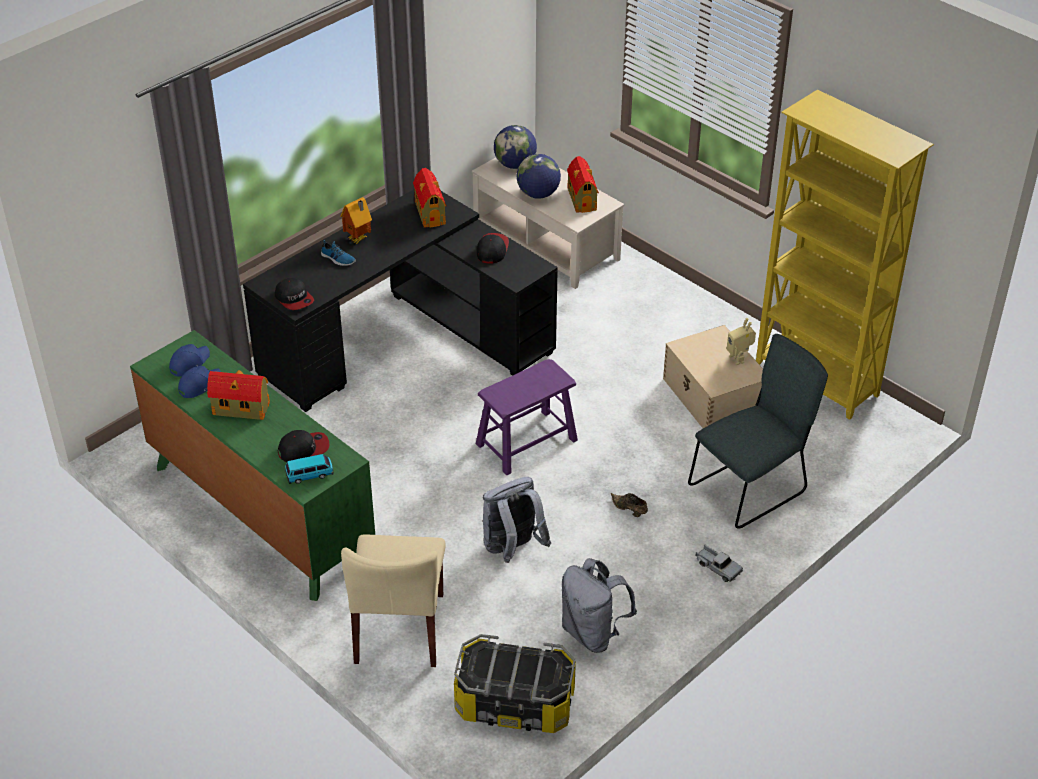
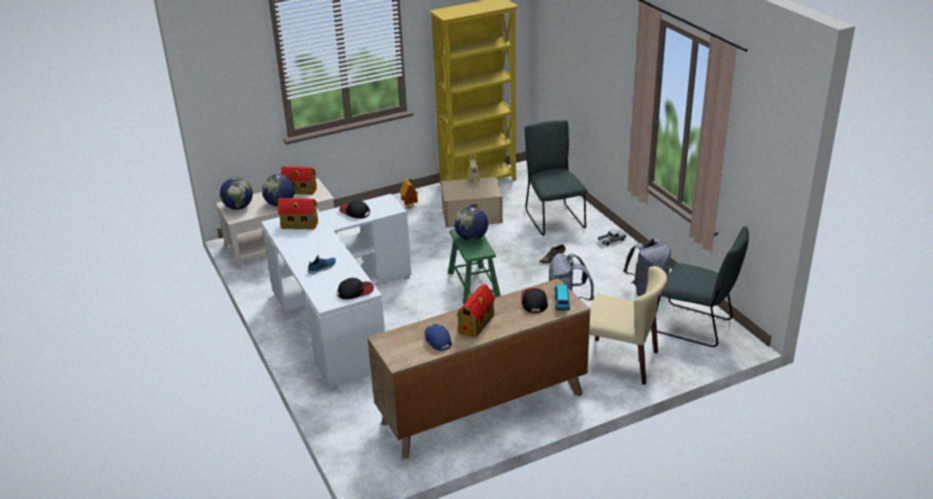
camera: 70 degrees left, 10 degrees down
green dresser [130,330,375,601] -> brown dresser [367,278,590,459]
blue cap [169,344,210,377] -> none
black desk [243,190,558,412] -> white desk [261,194,412,391]
toy house [340,197,372,244] -> toy house moved to [400,179,418,209]
storage box [454,634,576,733] -> grey chair [657,226,749,347]
purple stool [476,359,578,475] -> green stool [448,229,501,304]
none -> globe [454,207,488,241]

